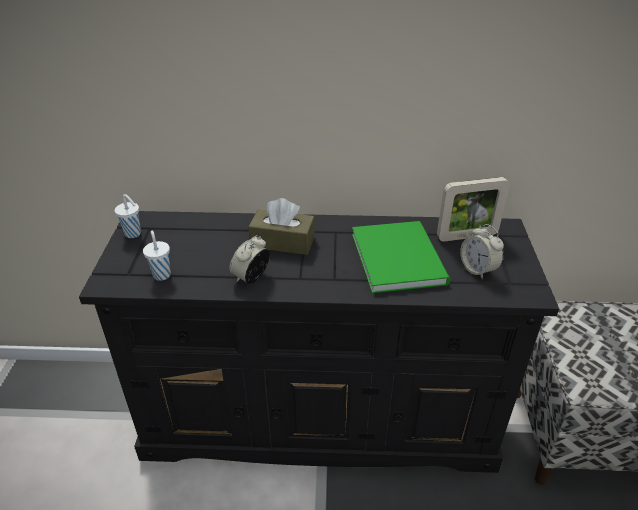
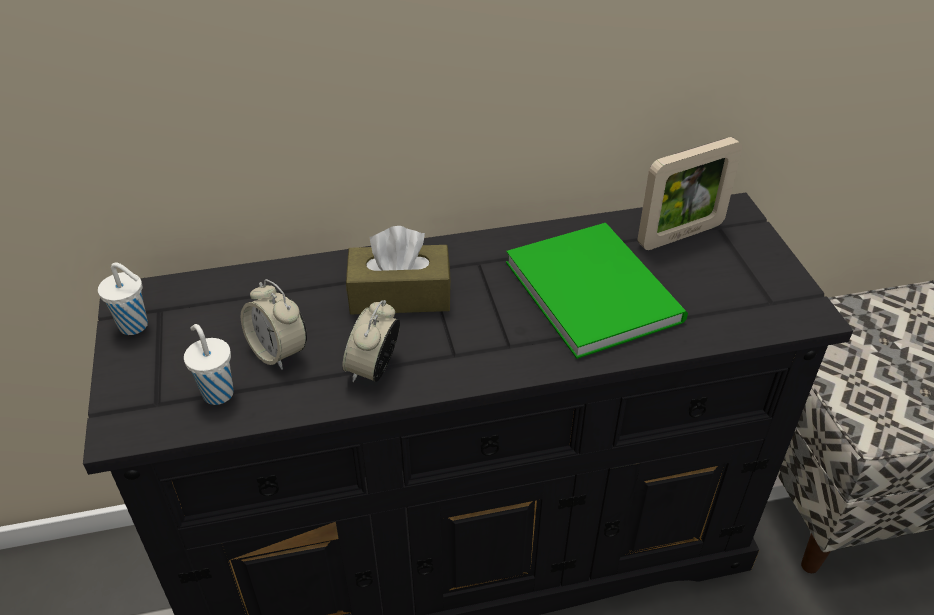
camera: 15 degrees left, 5 degrees up
alarm clock [460,224,504,279] -> alarm clock moved to [241,279,307,370]

